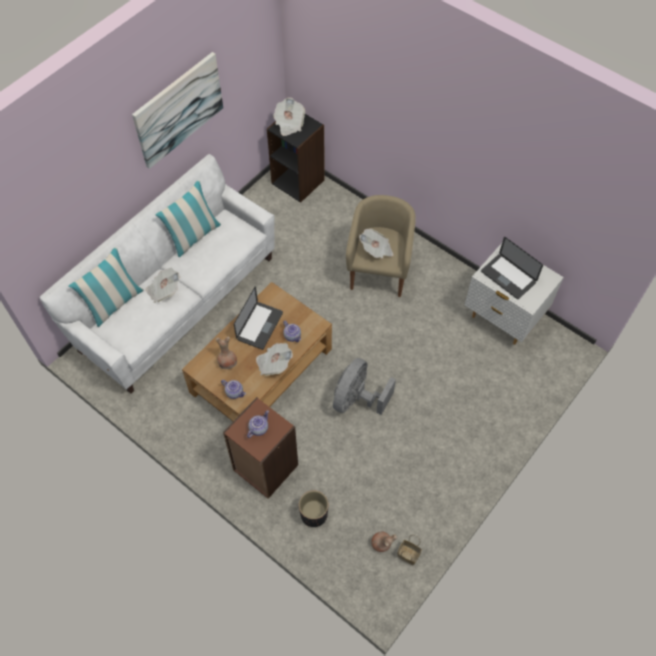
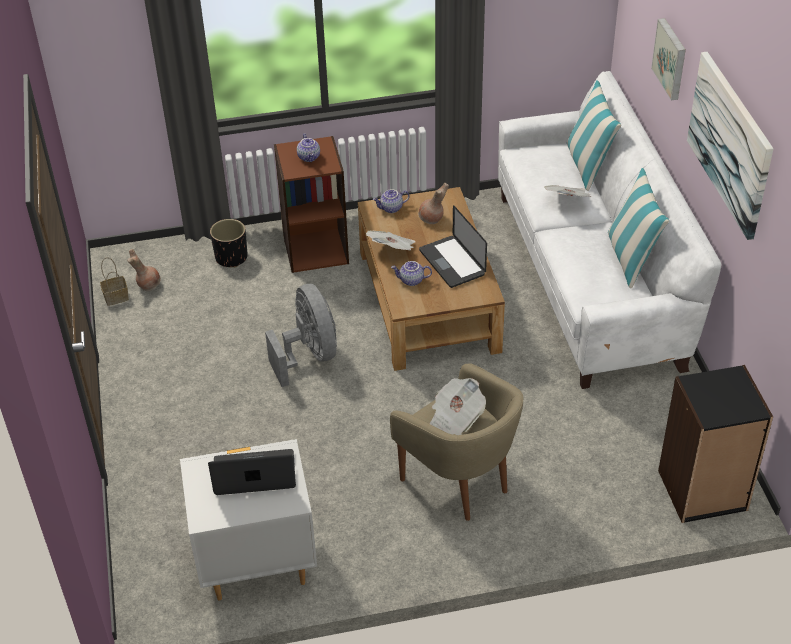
camera: 130 degrees right, 15 degrees down
newspaper [273,98,305,136] -> none
none -> picture [651,18,686,101]

